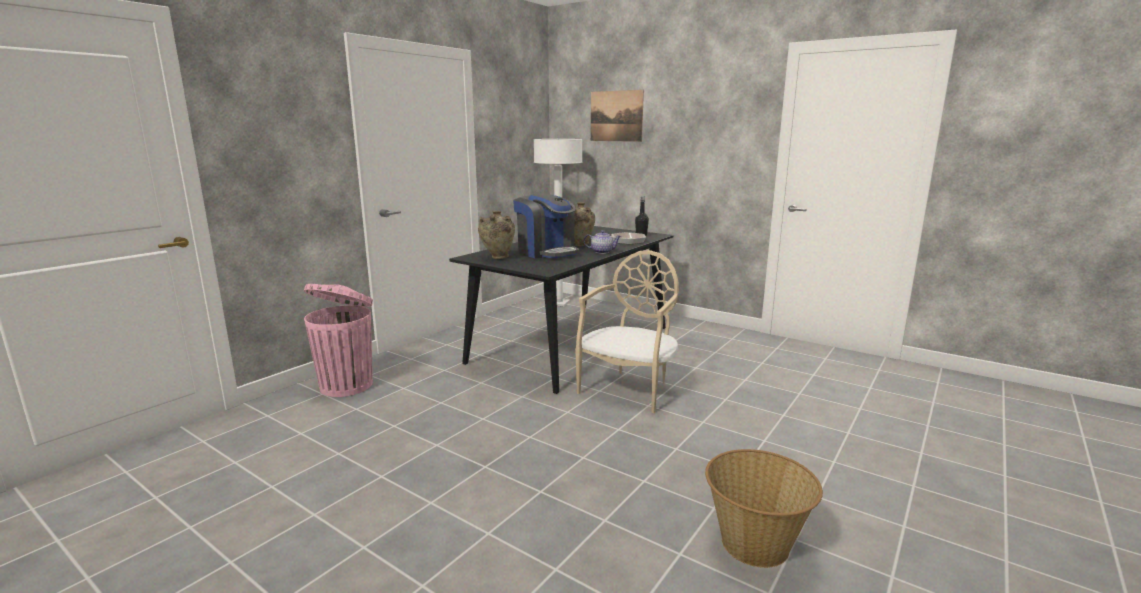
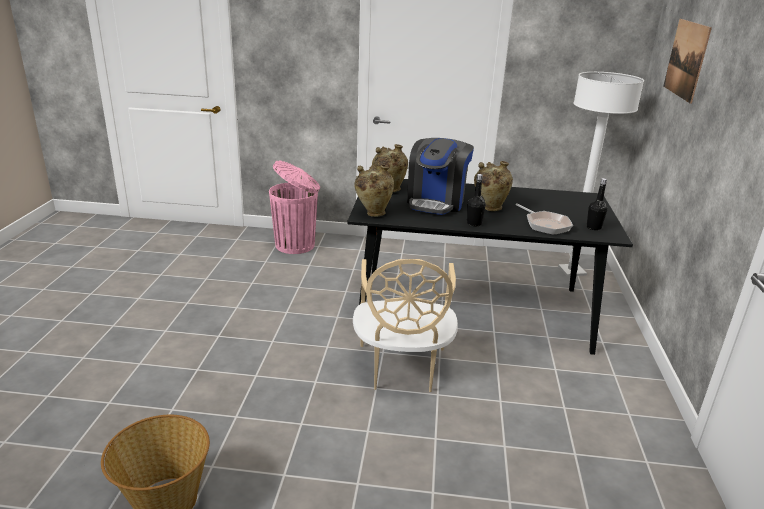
camera: 60 degrees right, 10 degrees up
beige chair [575,250,679,413] -> beige chair turned 90 degrees clockwise [353,259,458,392]
teapot [584,230,621,254] -> black bottle [467,174,486,226]
none -> beige vase [354,164,394,217]

